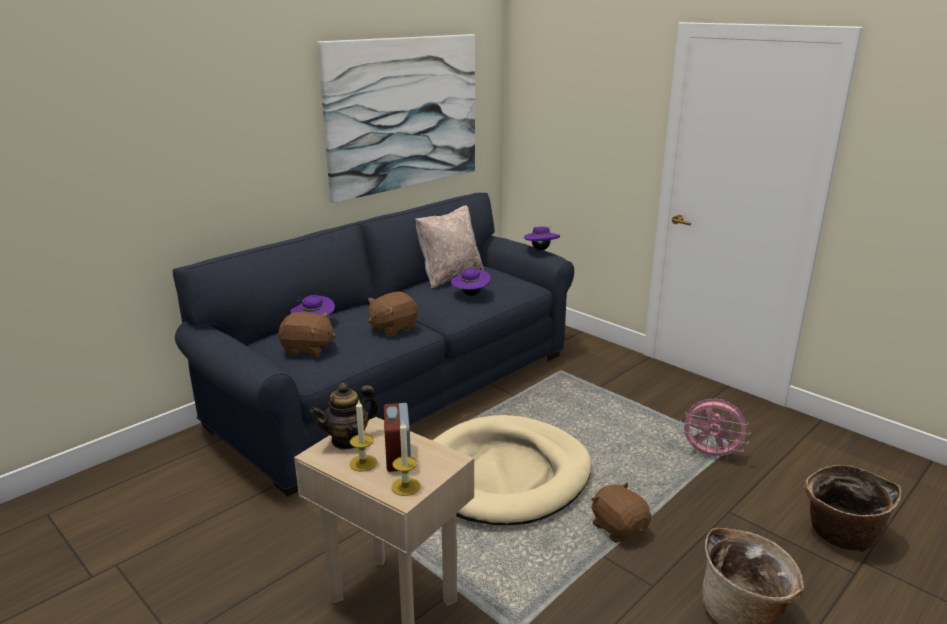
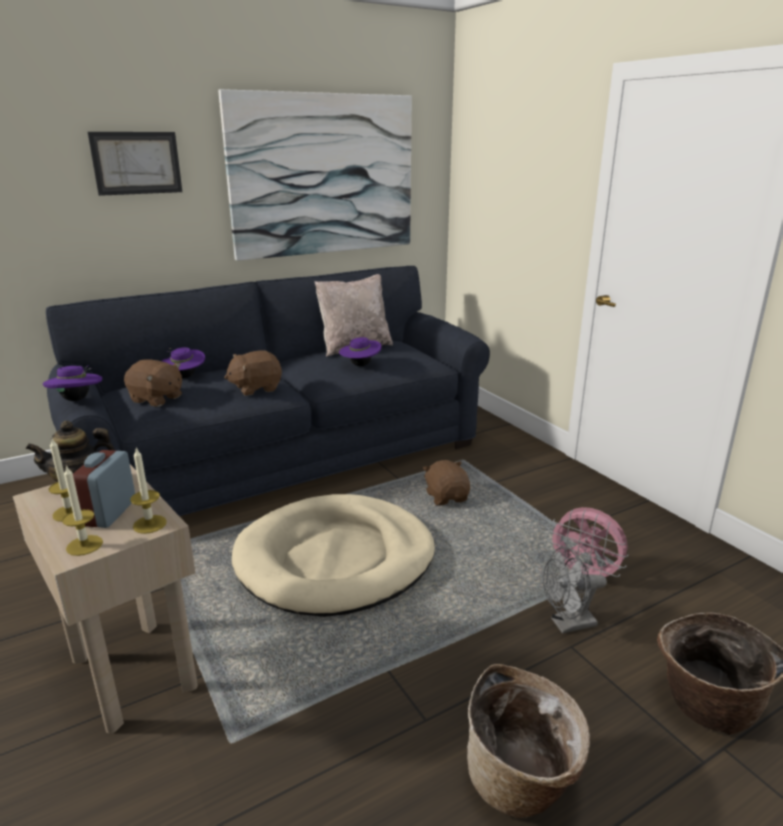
camera: 15 degrees right, 0 degrees up
purple hat [524,226,560,250] -> purple hat moved to [43,365,102,401]
brown plush toy [591,482,651,543] -> brown plush toy moved to [423,460,470,505]
none -> picture [88,132,182,196]
none -> candle [130,448,167,534]
none -> grey fan [543,547,607,634]

